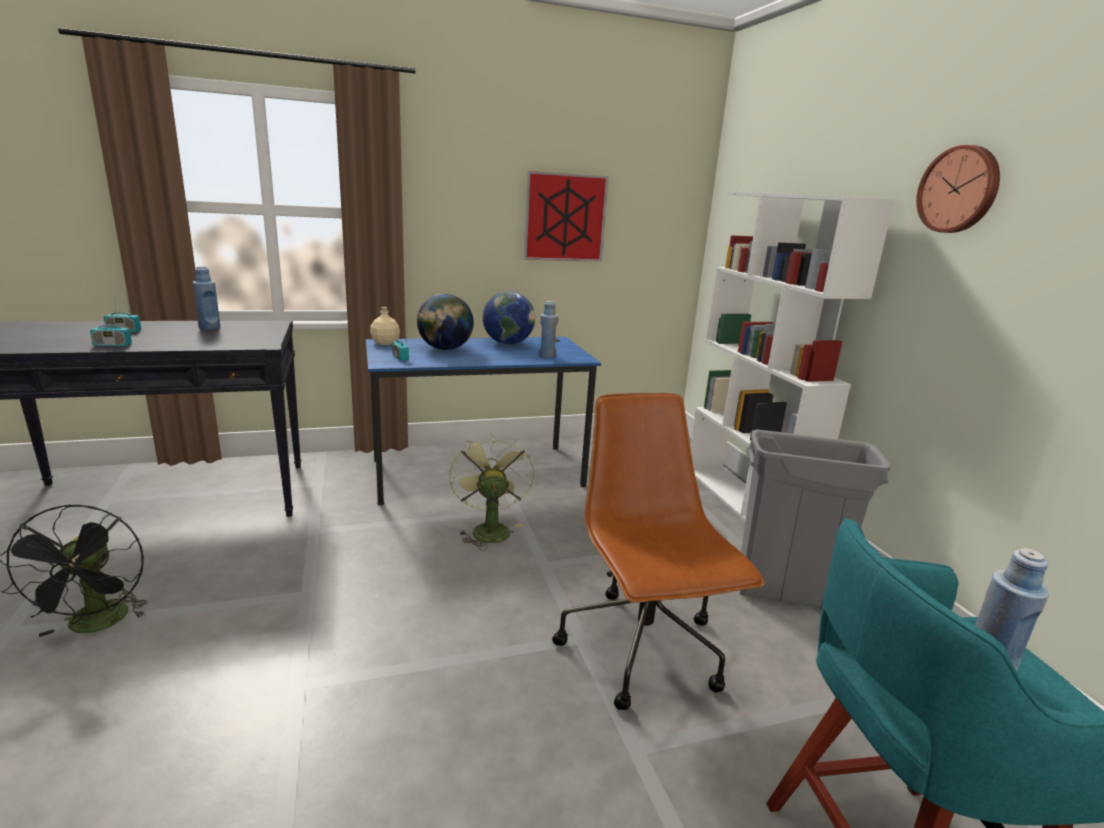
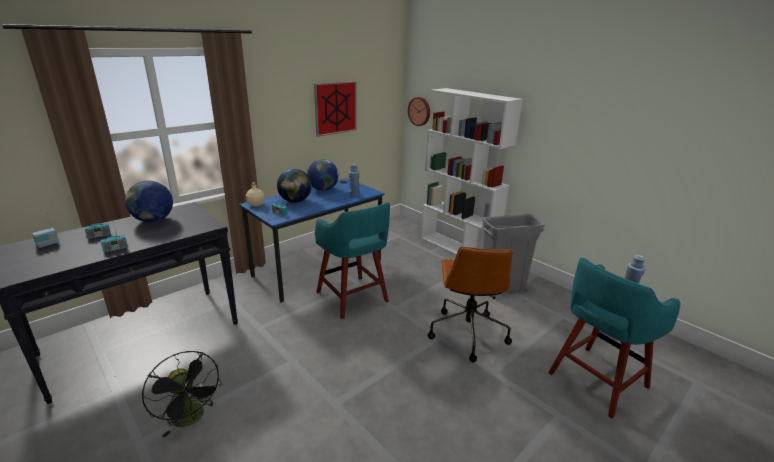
camera: 25 degrees left, 5 degrees up
blue bottle [192,266,220,330] -> globe [125,181,173,222]
green fan [449,433,535,550] -> turquoise stool [315,202,390,319]
brown office chair [552,393,765,710] -> brown office chair turned 135 degrees counterclockwise [428,247,513,362]
wall clock [916,145,1000,233] -> wall clock moved to [408,97,430,126]
none -> radio [32,213,59,248]

